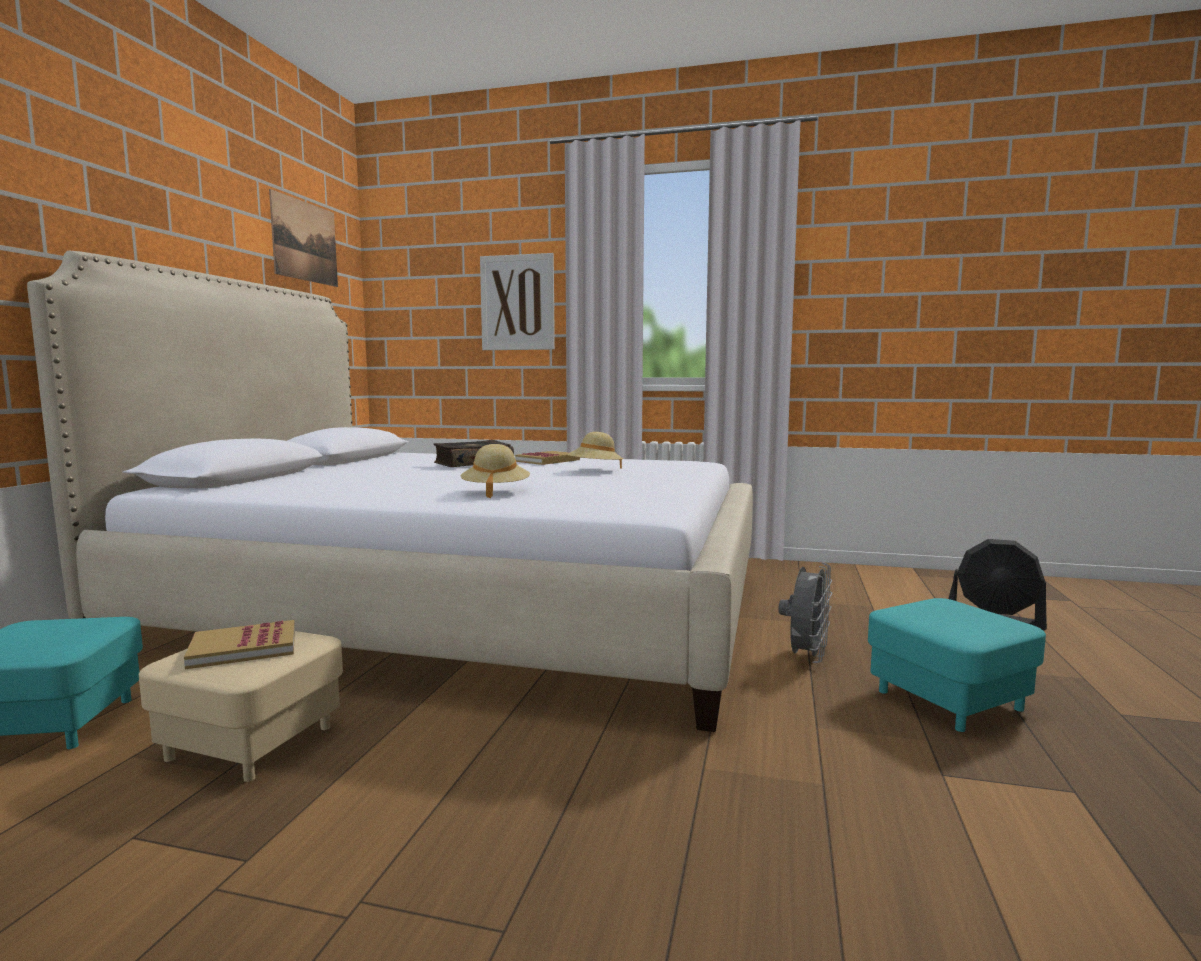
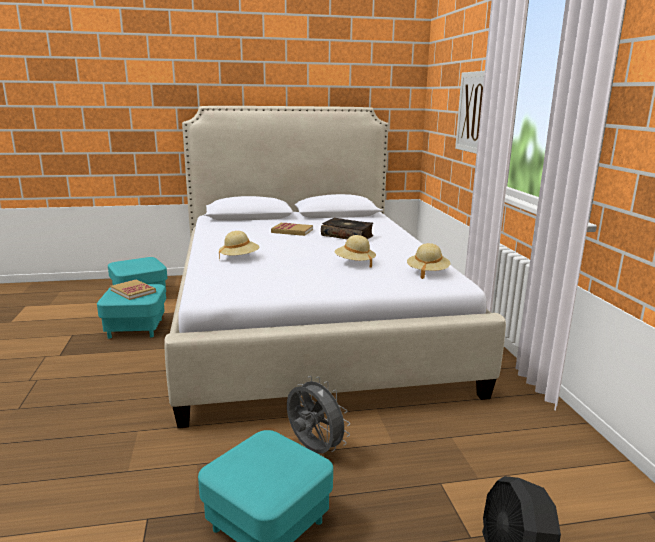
camera: 65 degrees right, 10 degrees up
beige ottoman [139,631,343,782] -> turquoise ottoman [97,284,166,339]
picture [269,189,338,287] -> none
book [515,451,580,465] -> book moved to [271,223,313,236]
grey fan [778,563,832,663] -> grey fan turned 135 degrees counterclockwise [287,376,350,454]
none -> beige hat [407,243,450,279]

